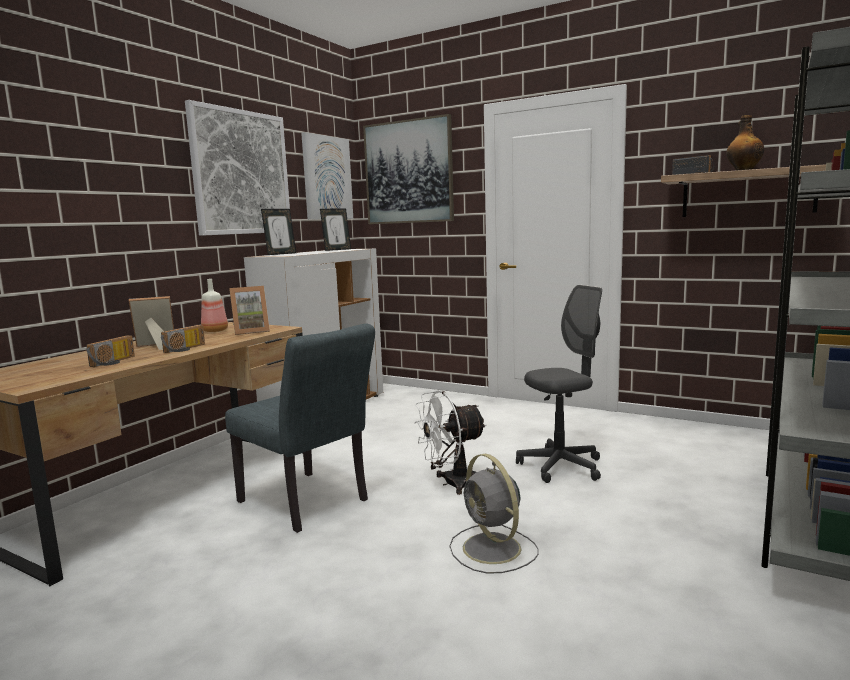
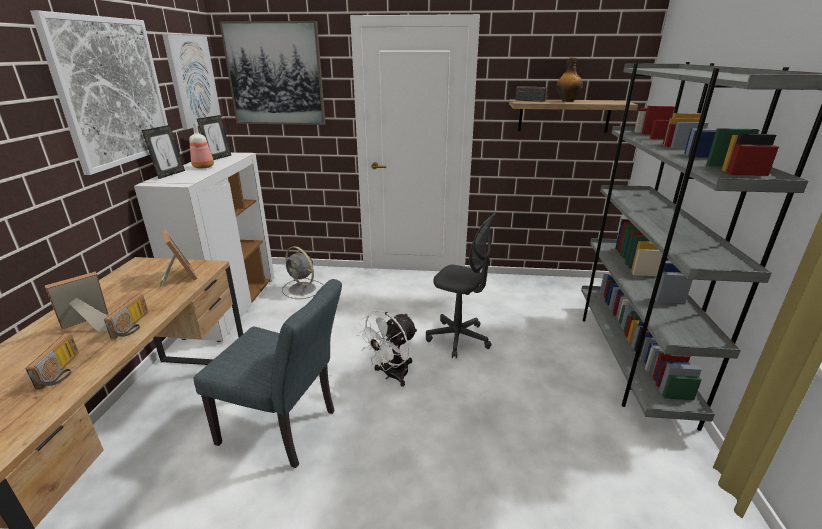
camera: 25 degrees left, 15 degrees up
bottle [201,279,228,332] -> bottle moved to [189,123,214,168]
picture frame [229,286,270,335] -> picture frame turned 75 degrees counterclockwise [160,230,197,287]
grey fan [449,454,538,574] -> grey fan moved to [282,246,323,299]
grey office chair [516,285,602,483] -> grey office chair turned 75 degrees clockwise [426,212,496,358]

